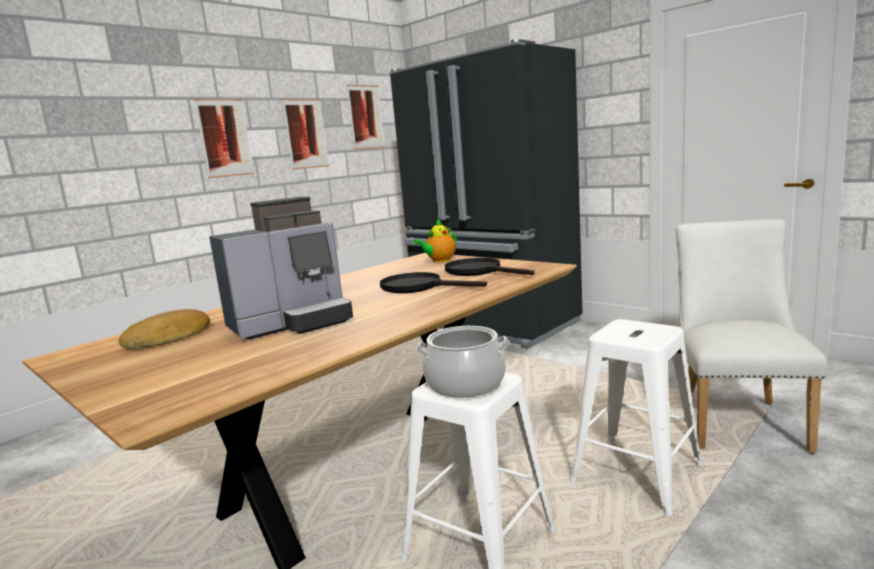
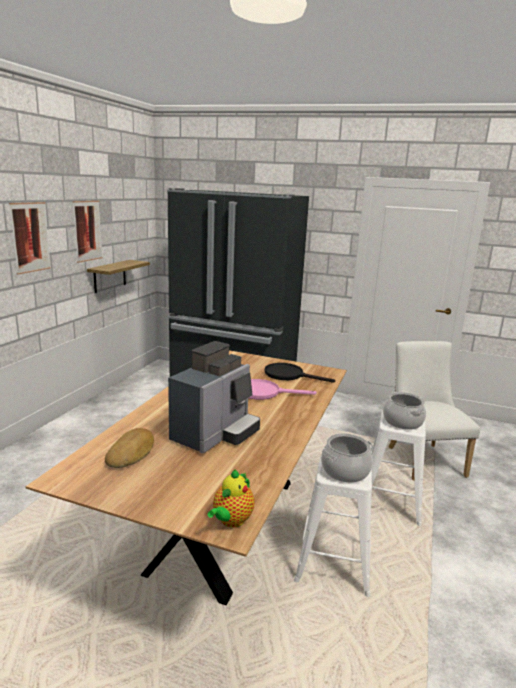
camera: 25 degrees left, 5 degrees up
picture [347,85,385,150] -> none
black frying pan [380,272,487,293] -> pink frying pan [249,379,316,400]
teapot [414,219,457,263] -> teapot moved to [207,469,255,527]
none -> shelf [87,260,150,293]
none -> cooking pot [383,392,426,430]

